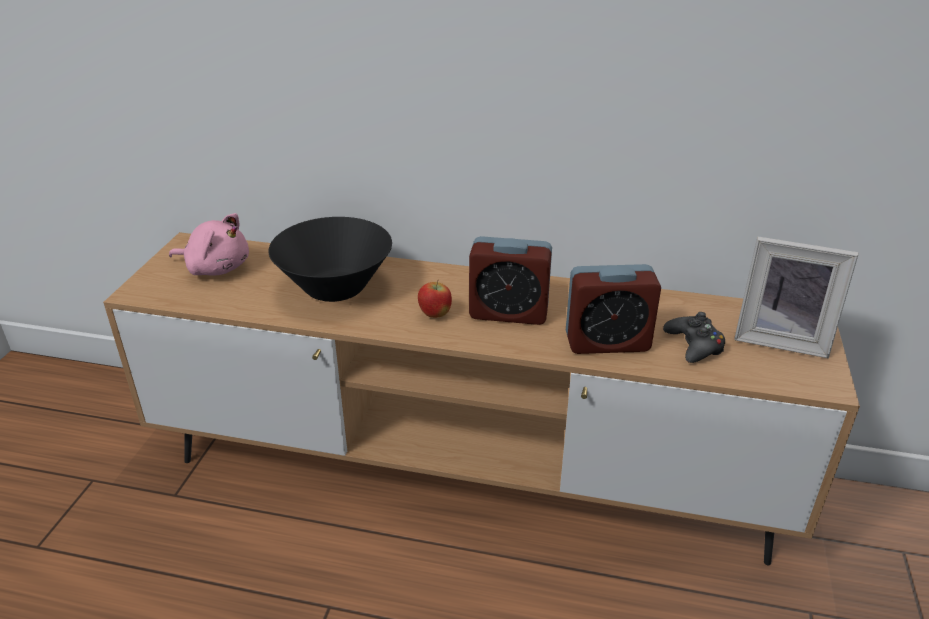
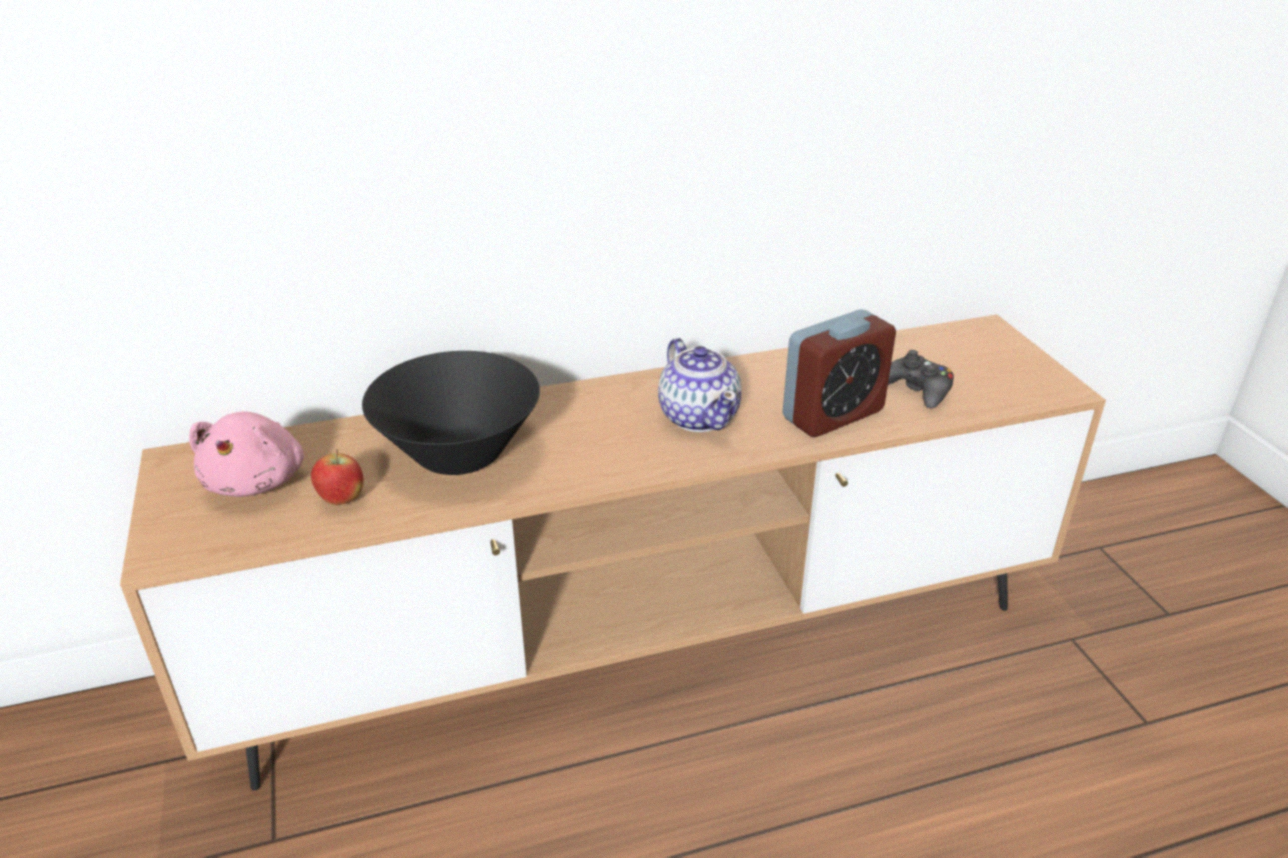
camera: 30 degrees left, 0 degrees up
pink plush toy [169,213,249,276] -> pink plush toy turned 105 degrees clockwise [189,411,304,497]
apple [418,280,452,318] -> apple moved to [311,449,364,505]
alarm clock [469,236,552,325] -> teapot [658,338,741,432]
picture frame [734,237,858,358] -> none

